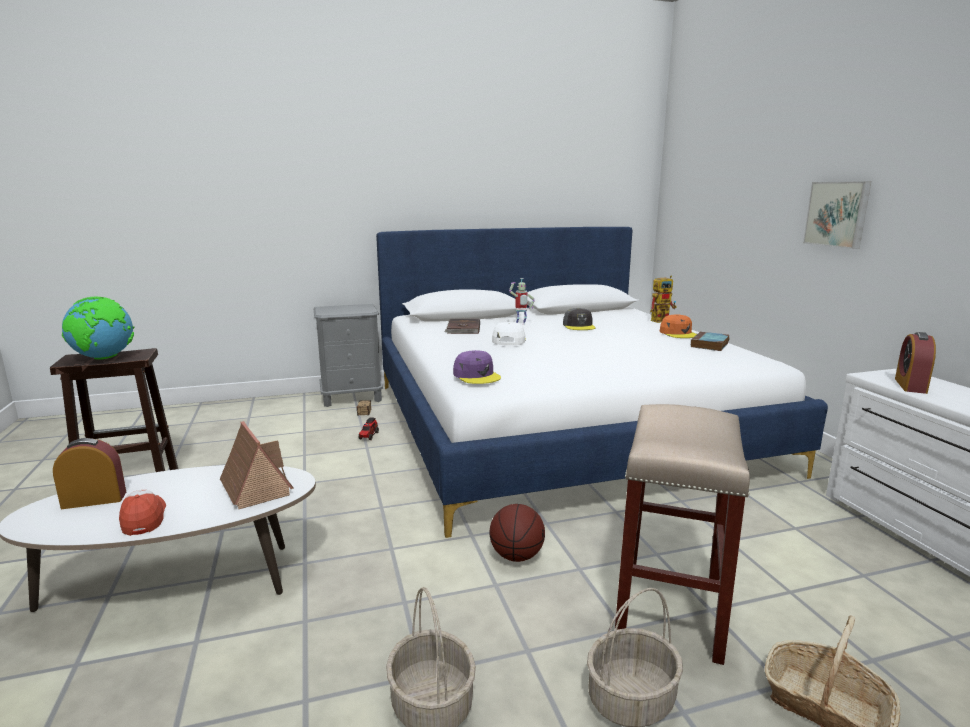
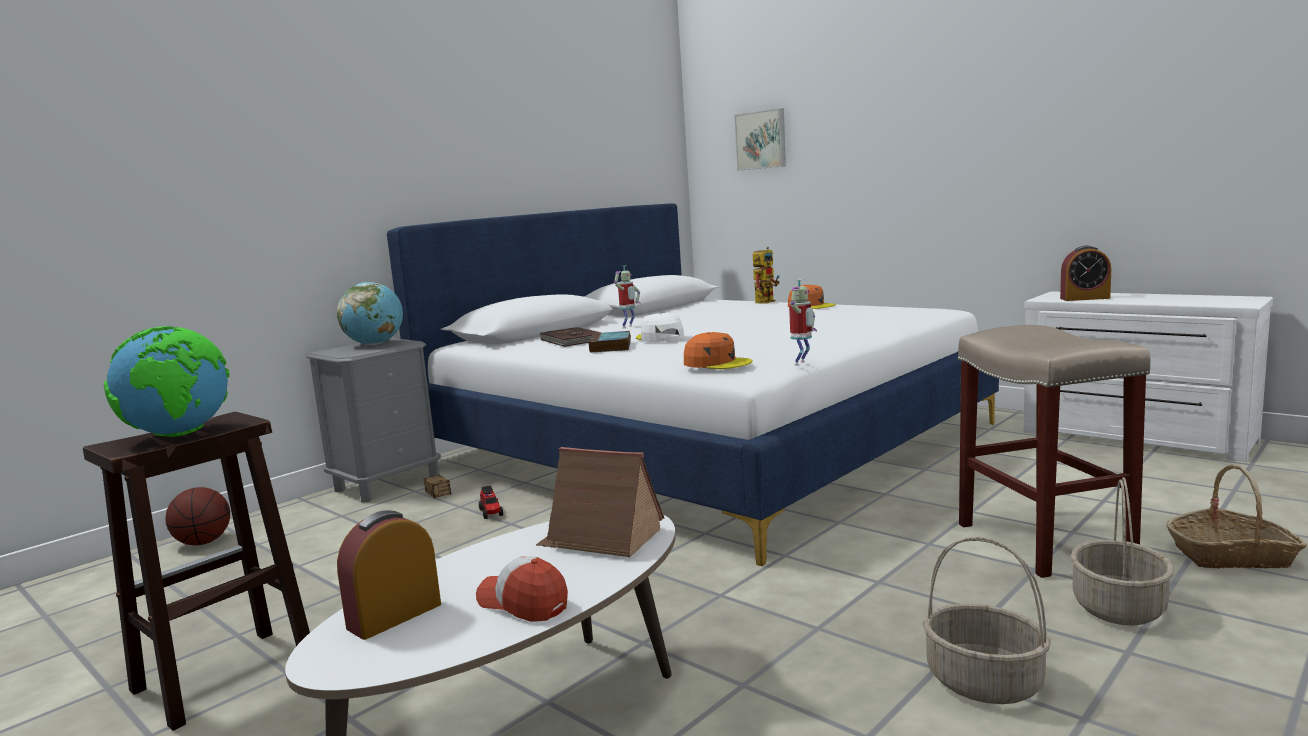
camera: 30 degrees left, 5 degrees down
purple cap [453,350,501,384] -> orange cap [684,332,753,369]
basketball [489,504,545,562] -> basketball moved to [165,487,230,545]
grey cap [563,308,596,330] -> none
book [691,331,729,351] -> book moved to [589,331,631,353]
picture [803,181,871,249] -> picture moved to [734,108,786,170]
alarm clock [895,332,936,394] -> alarm clock turned 75 degrees counterclockwise [1060,246,1111,301]
none -> globe [337,282,403,345]
none -> toy robot [789,279,817,366]

